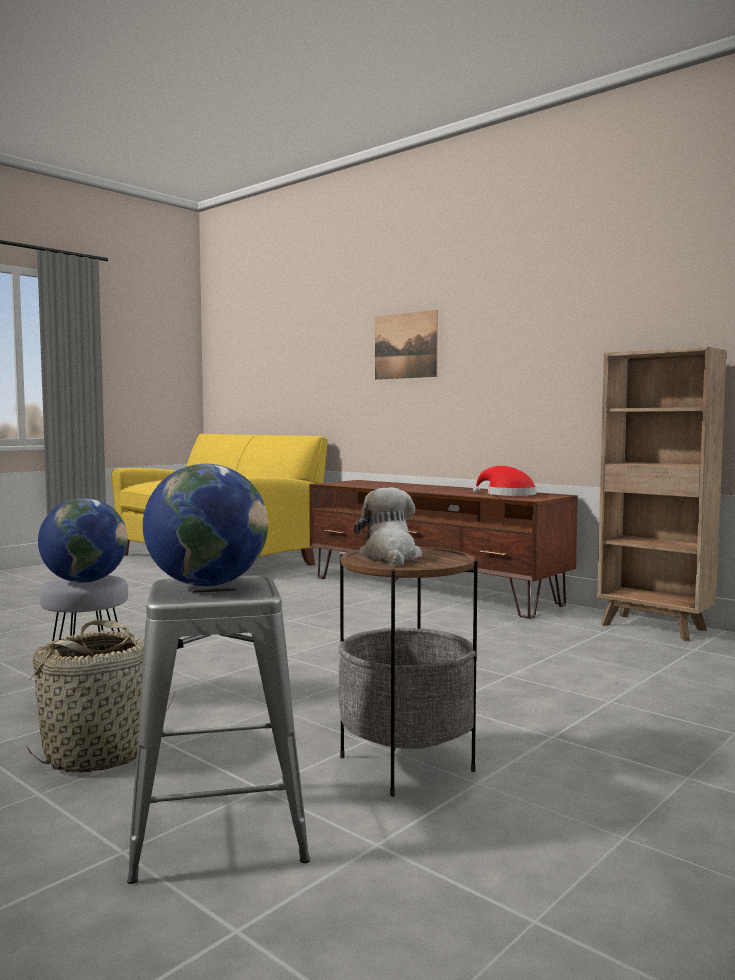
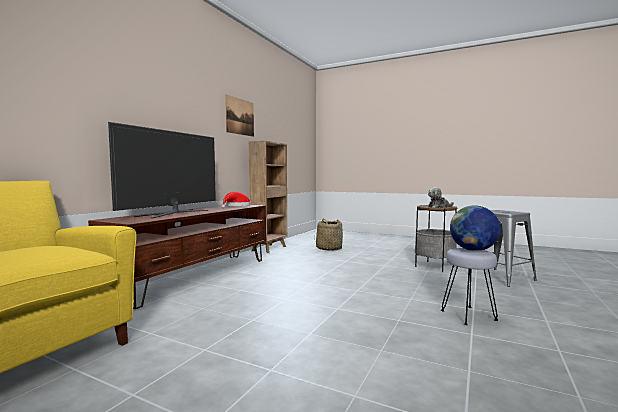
camera: 105 degrees left, 0 degrees up
basket [25,620,175,773] -> basket moved to [314,218,344,251]
globe [143,464,268,586] -> none
picture [375,310,438,380] -> picture moved to [225,95,254,137]
none -> television [108,122,216,218]

